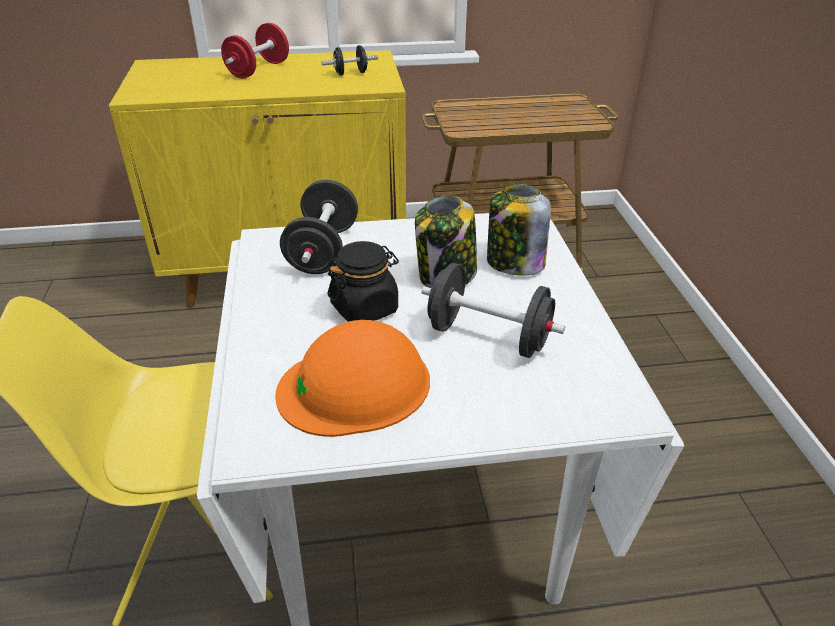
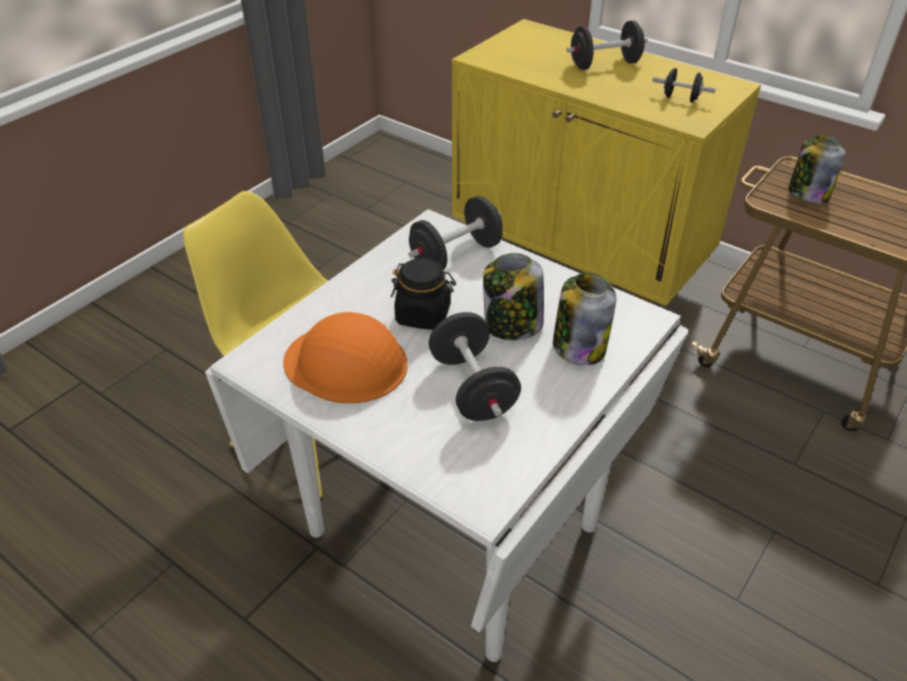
camera: 45 degrees right, 5 degrees up
red dumbbell [221,23,289,79] -> black dumbbell [567,20,648,70]
none -> jar [788,135,846,204]

